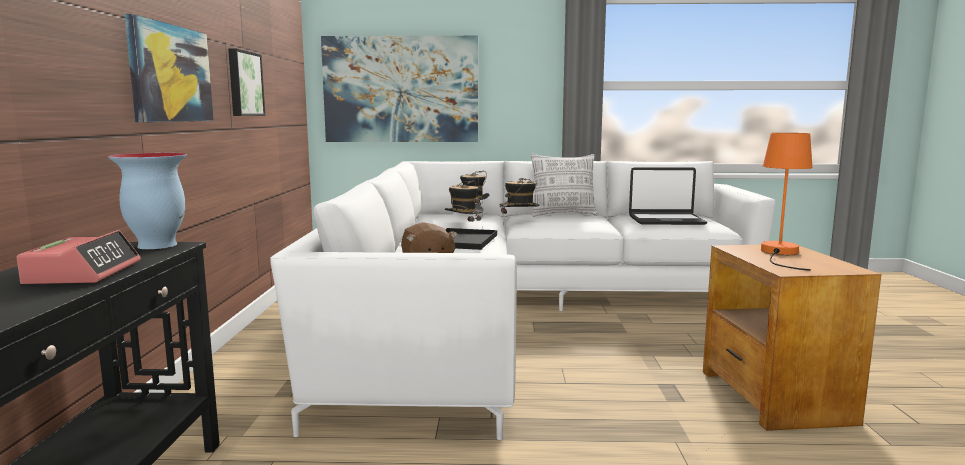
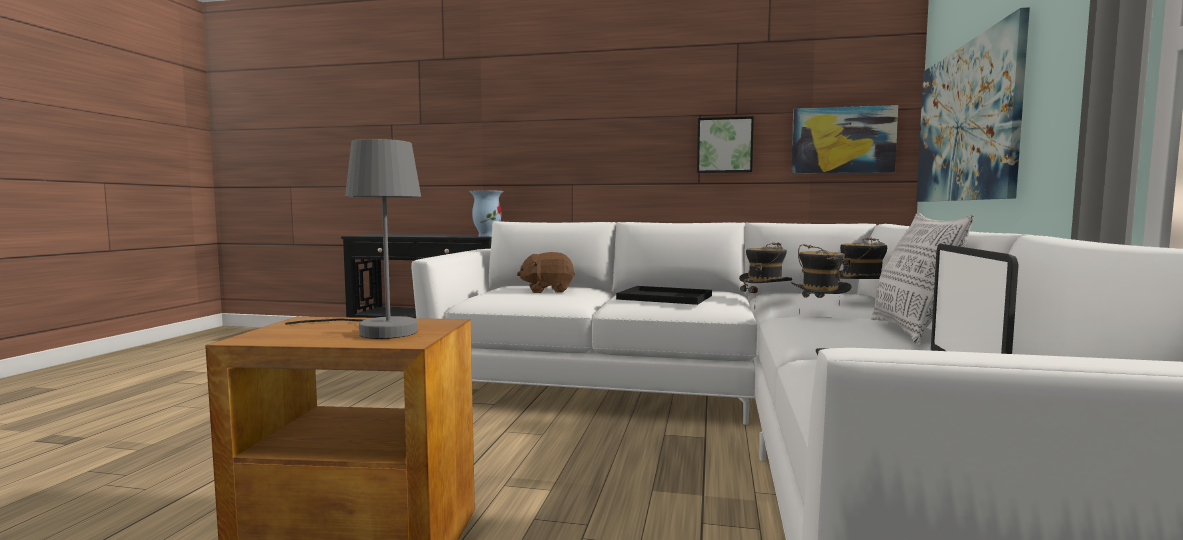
camera: 100 degrees right, 5 degrees down
alarm clock [17,230,141,284] -> none
picture [124,14,214,122] -> picture moved to [791,105,899,174]
orange table lamp [761,133,812,271] -> grey table lamp [285,139,421,339]

